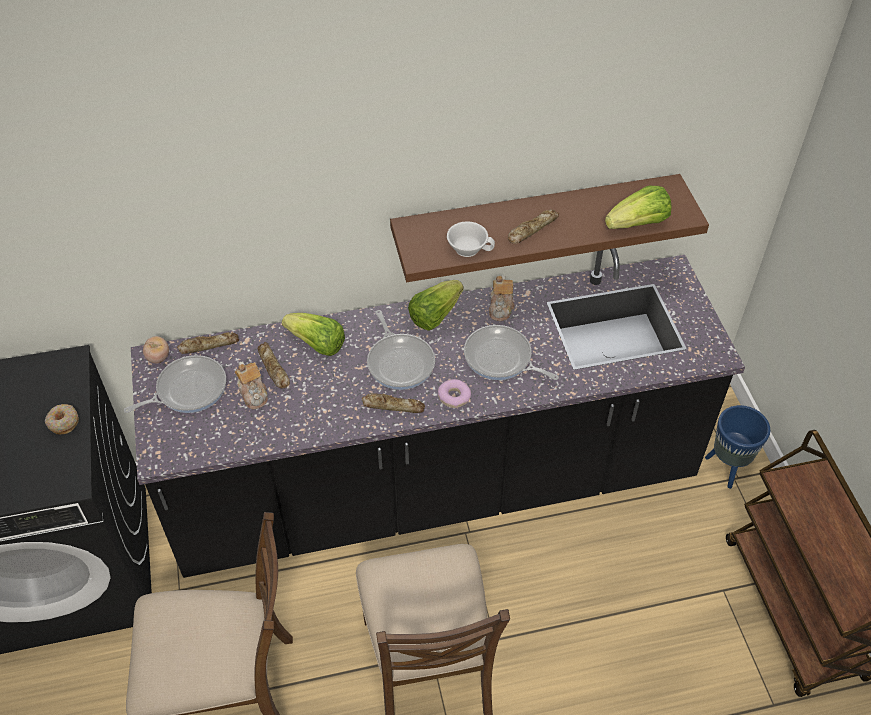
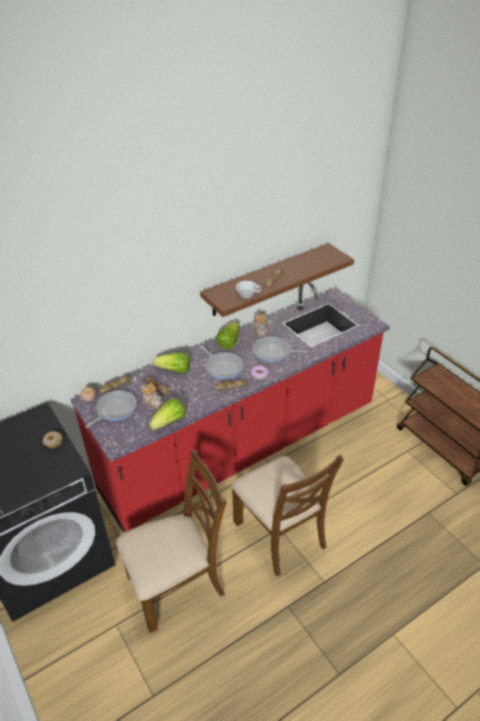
camera: 20 degrees left, 10 degrees down
black counter [131,248,745,578] -> red counter [70,282,390,532]
lettuce [605,186,671,229] -> lettuce moved to [149,398,186,430]
blue planter [705,405,770,489] -> none

